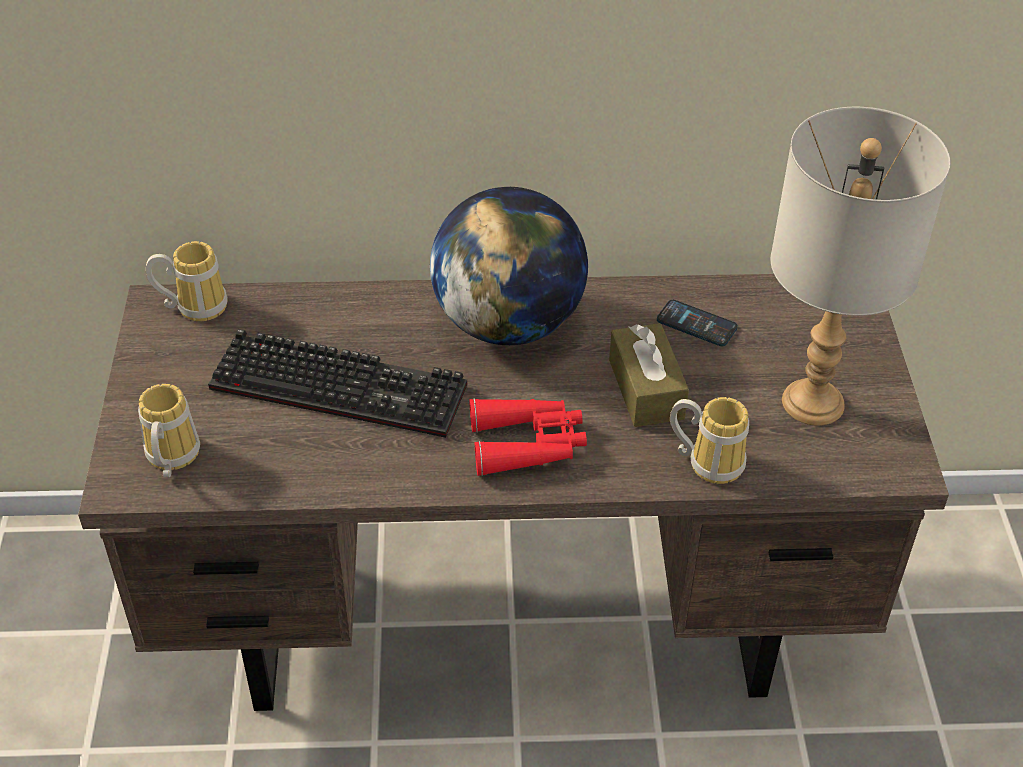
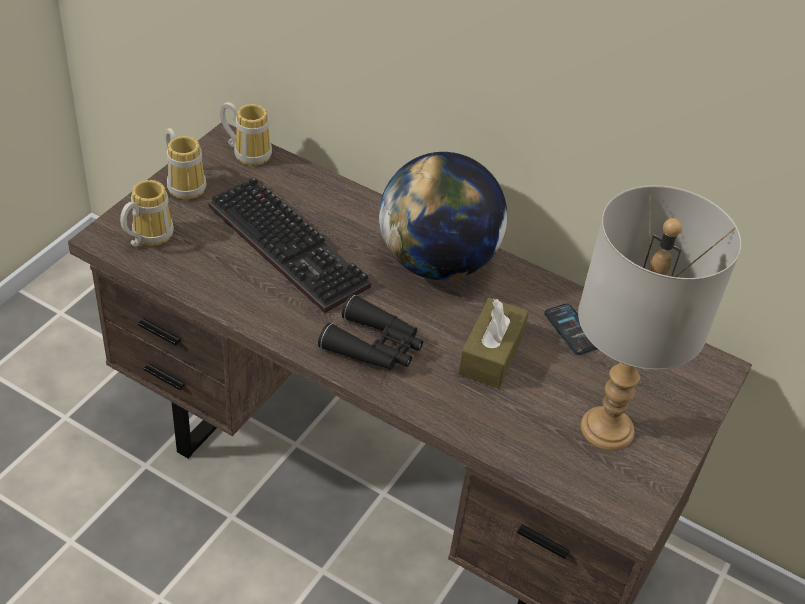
camera: 30 degrees right, 0 degrees up
red binoculars [469,398,587,476] -> black binoculars [318,294,423,370]
mug [670,397,749,484] -> mug moved to [164,128,206,199]

